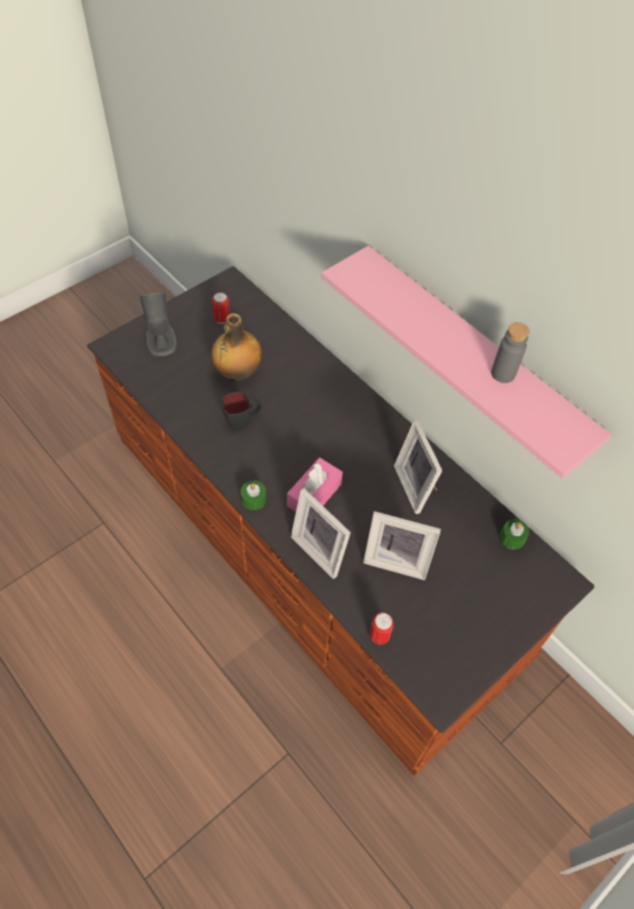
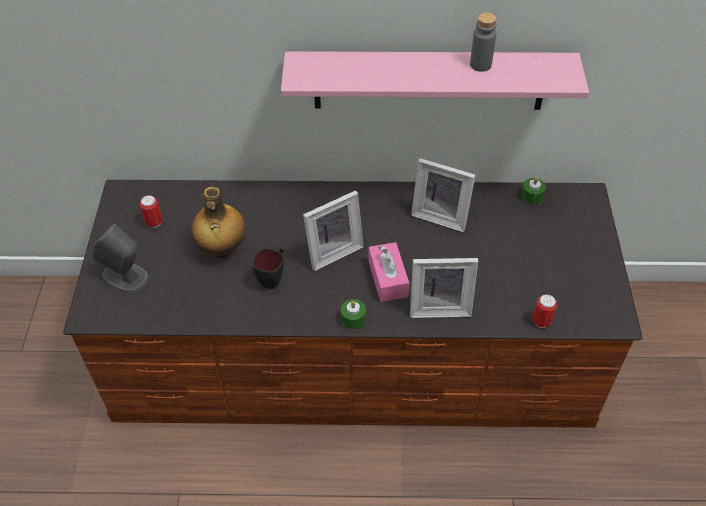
camera: 45 degrees left, 5 degrees down
picture frame [363,511,441,580] -> picture frame moved to [303,190,364,271]

